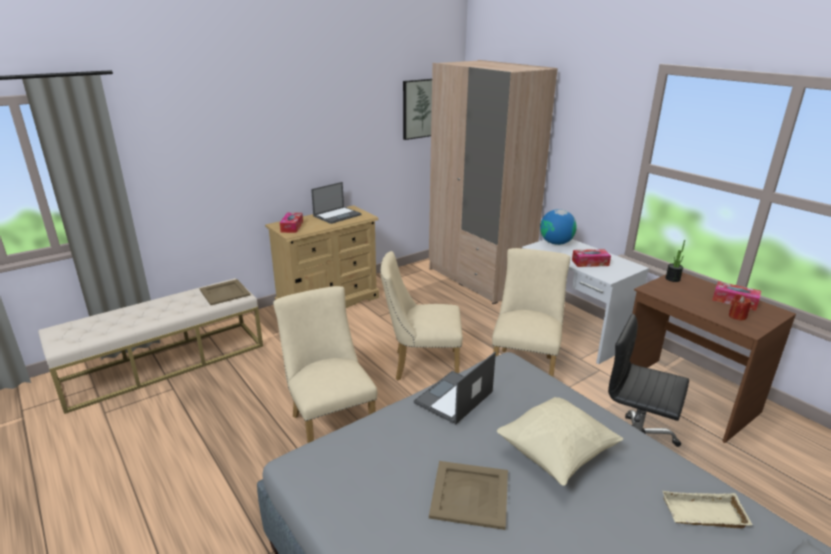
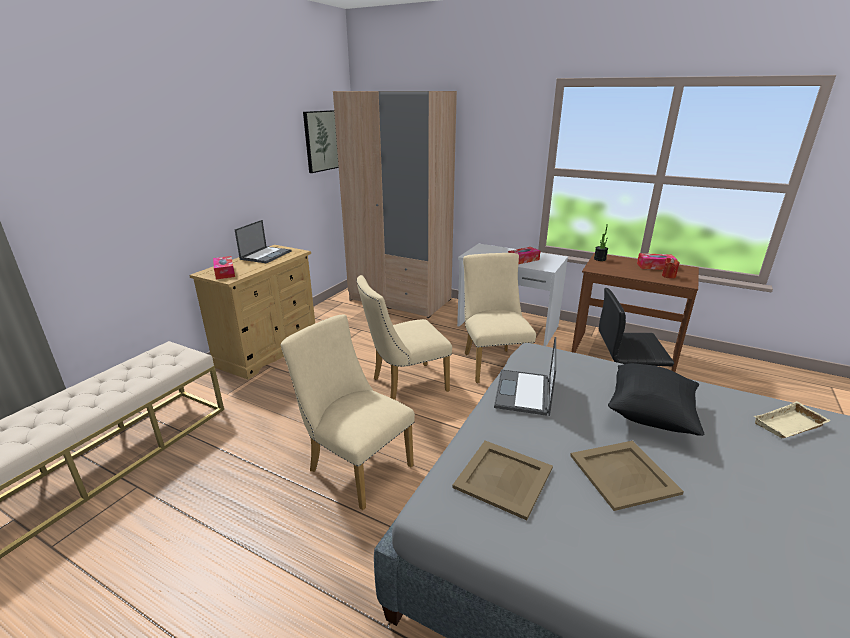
camera: 25 degrees left, 0 degrees up
beige tray [200,279,250,305] -> beige tray moved to [452,441,553,520]
beige pillow [497,397,623,486] -> black pillow [608,363,705,436]
globe [540,209,577,245] -> none

